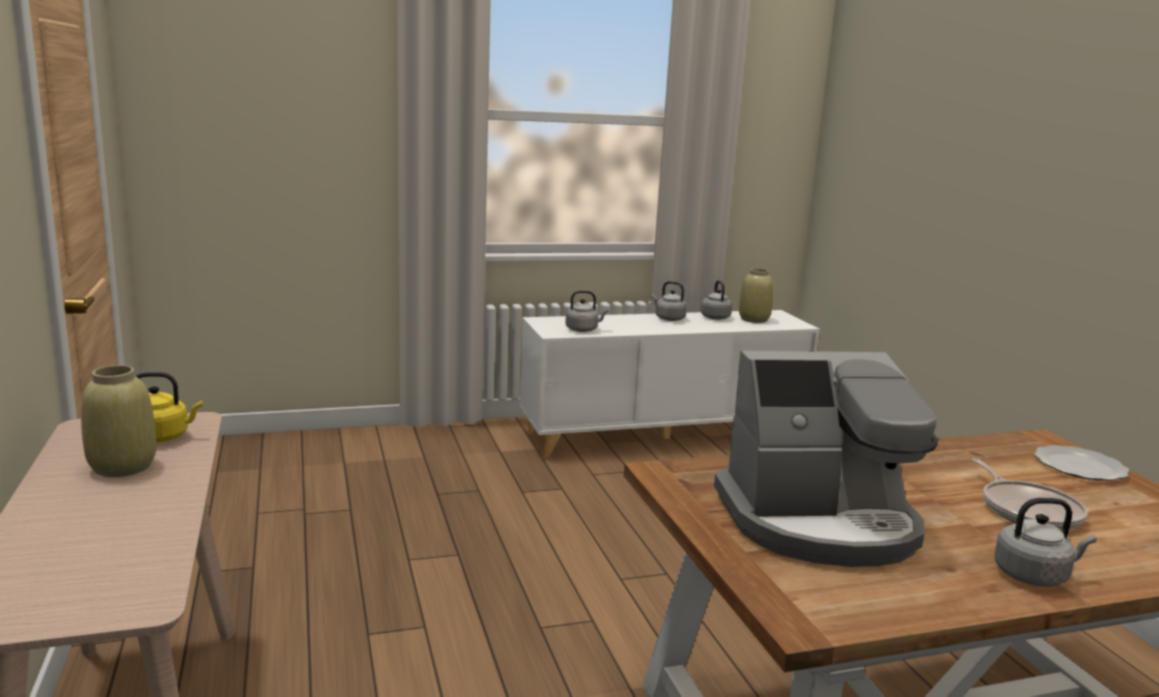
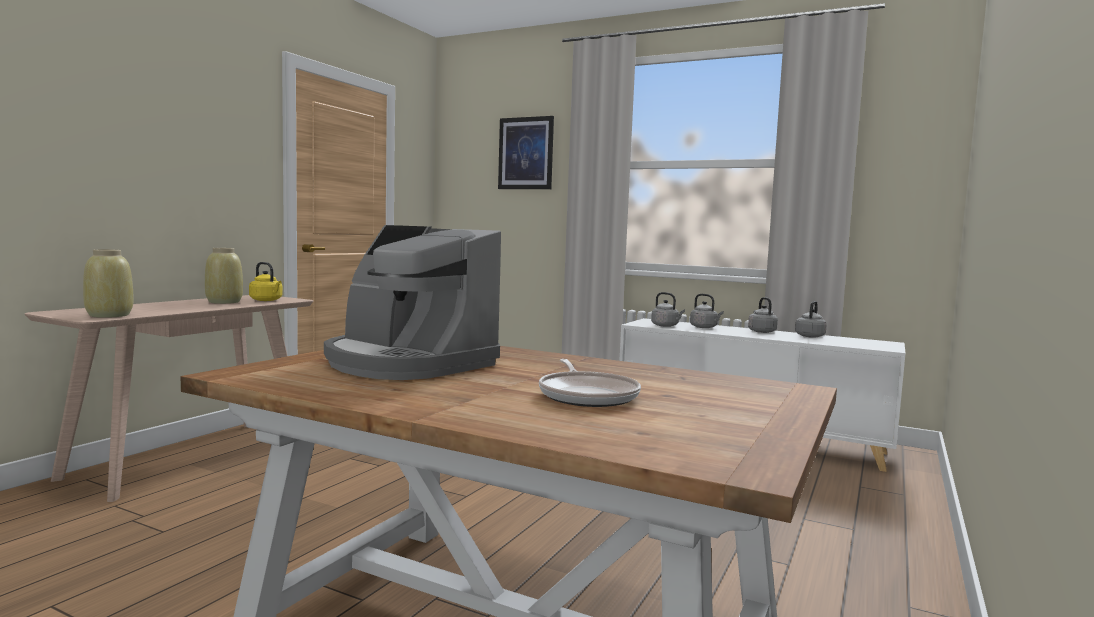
camera: 45 degrees right, 10 degrees down
beige vase [739,268,773,323] -> beige vase moved to [83,249,133,318]
frying pan [972,458,1088,530] -> frying pan turned 45 degrees counterclockwise [539,359,641,407]
grey kettle [994,498,1097,587] -> grey kettle moved to [690,294,724,328]
plate [1034,445,1129,481] -> none
none -> picture [498,116,554,189]

